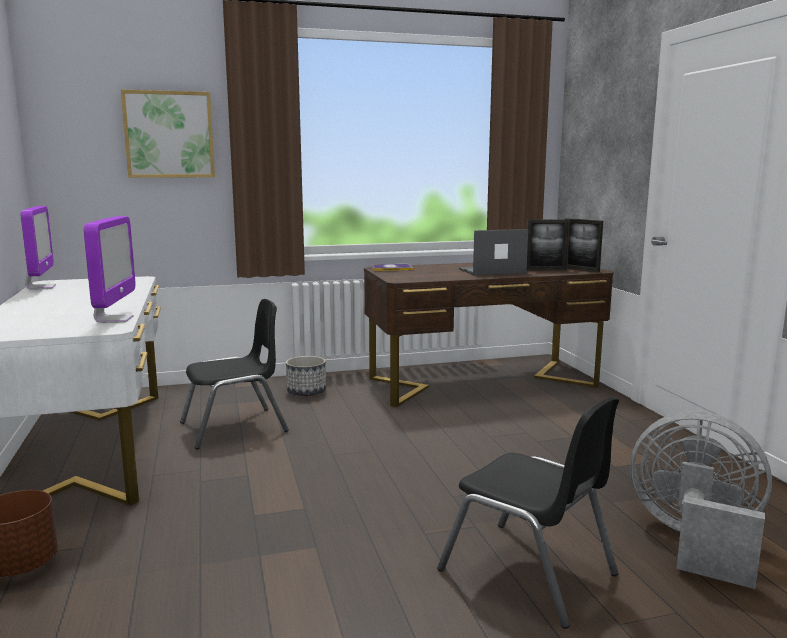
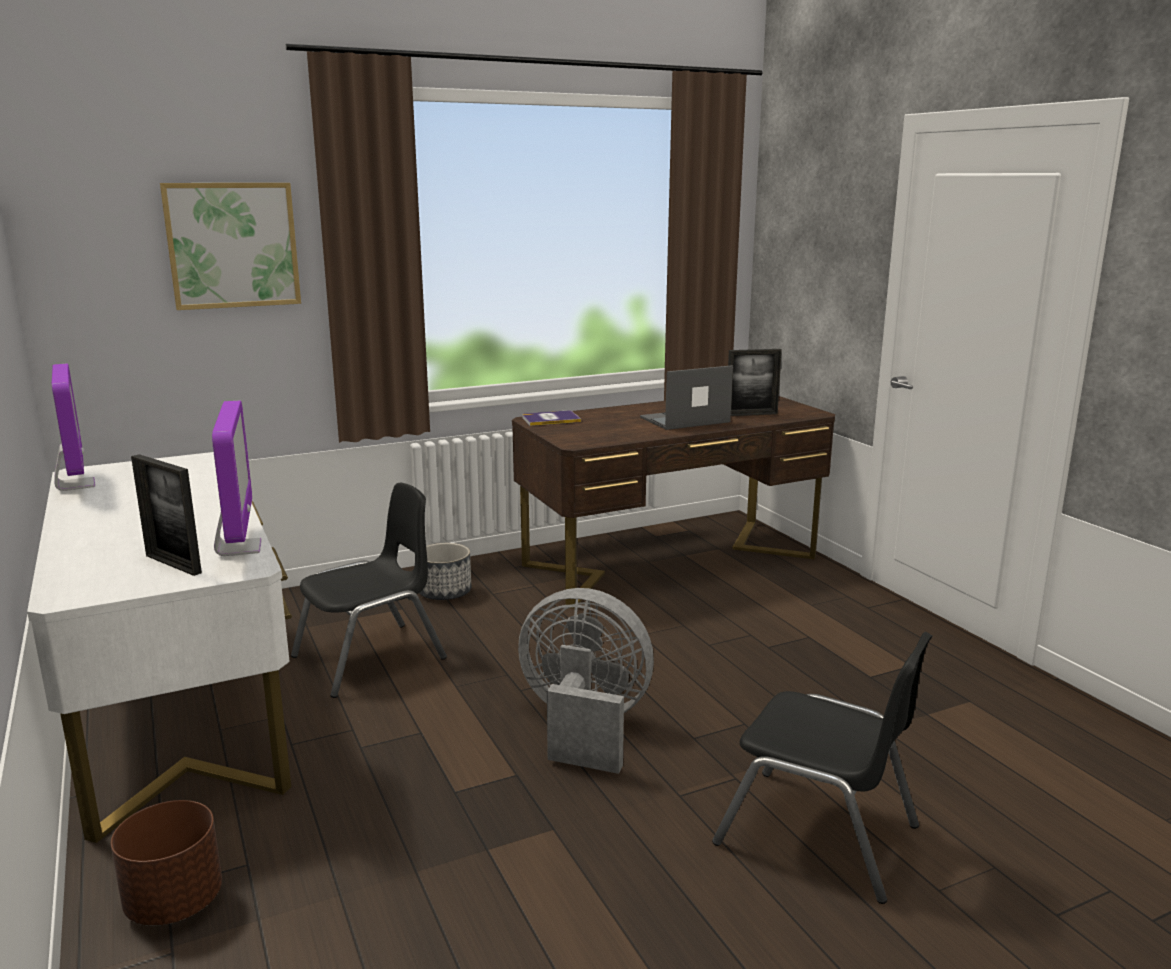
camera: 10 degrees left, 5 degrees up
picture frame [565,218,603,273] -> picture frame moved to [131,454,202,576]
grey fan [630,411,772,589] -> grey fan moved to [518,588,654,774]

